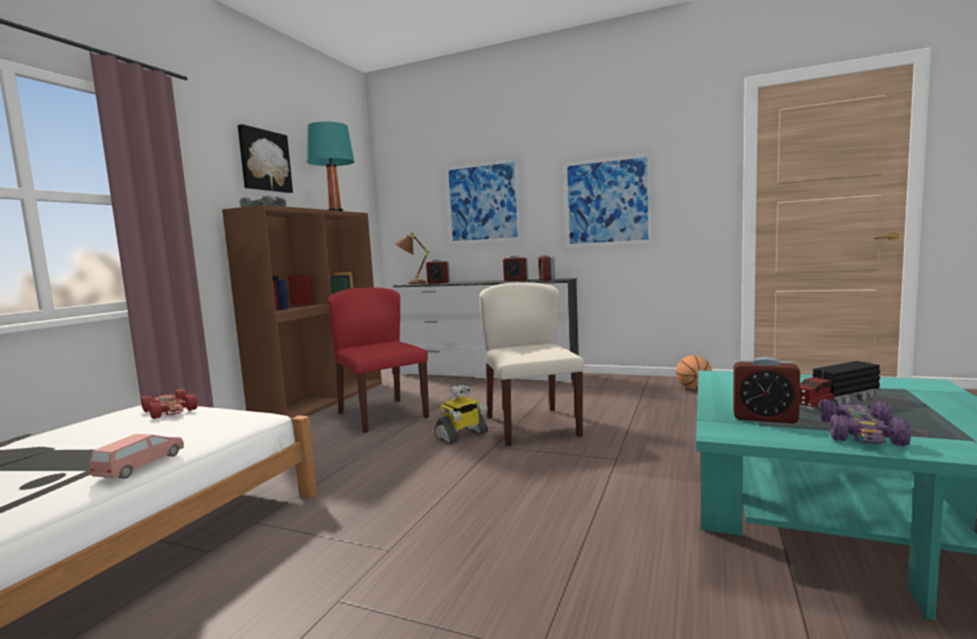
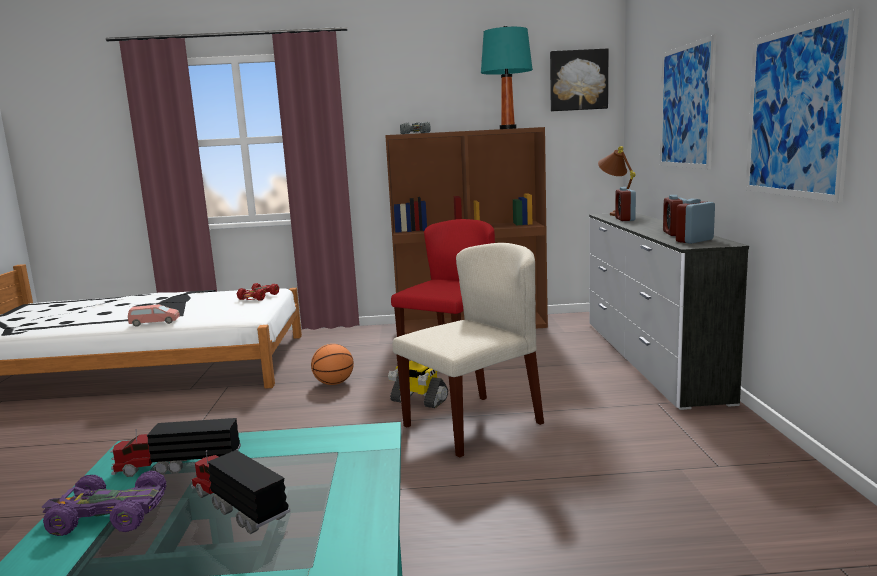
camera: 65 degrees right, 5 degrees up
picture [238,124,293,193] -> picture moved to [550,48,608,111]
basketball [676,355,712,389] -> basketball moved to [311,344,354,385]
alarm clock [733,357,800,424] -> toy truck [110,418,241,477]

